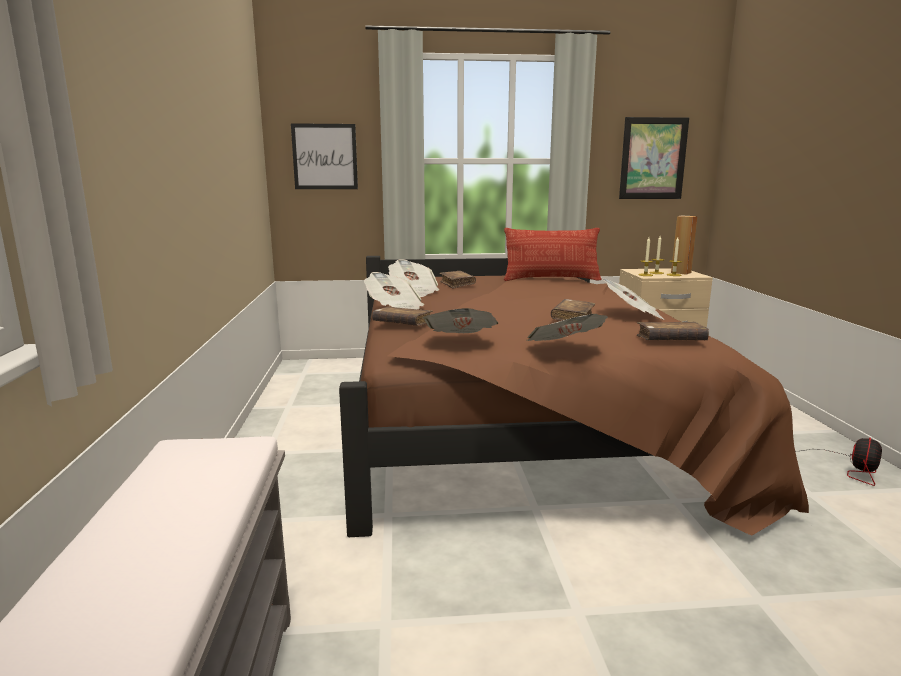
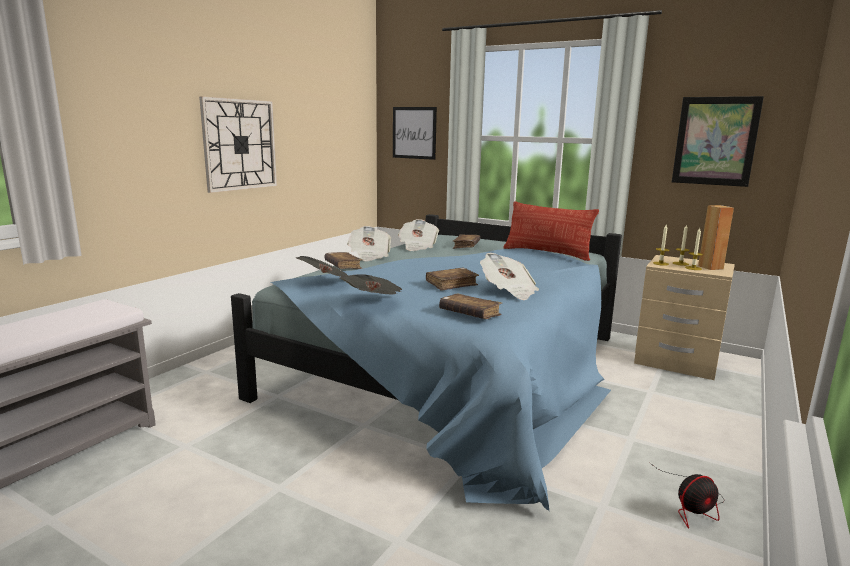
camera: 35 degrees right, 0 degrees up
brown bed [339,256,809,537] -> blue bed [231,214,622,511]
none -> wall clock [199,96,277,193]

